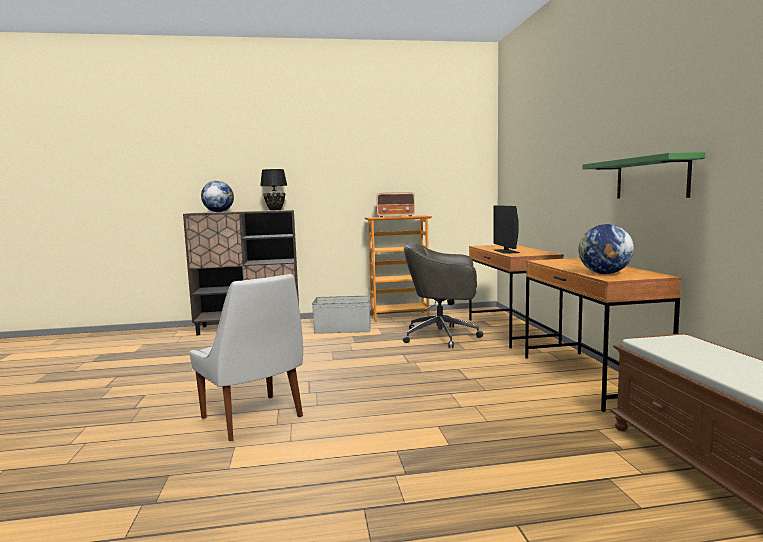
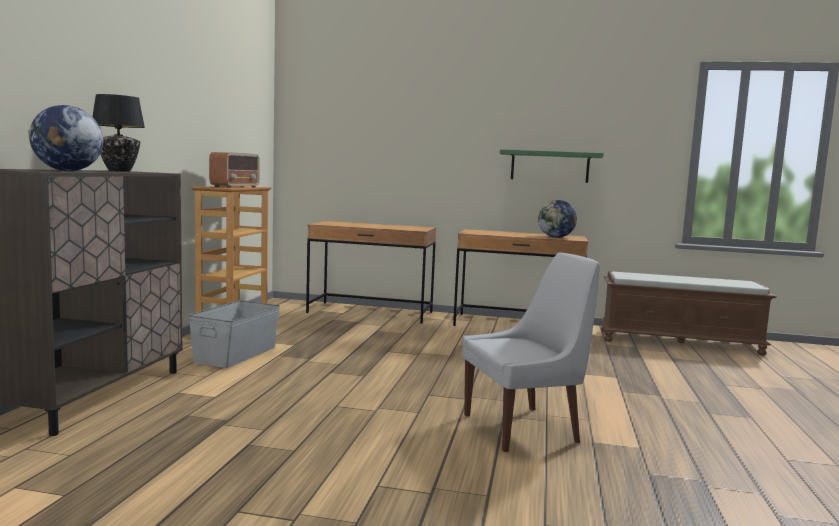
camera: 70 degrees left, 0 degrees up
grey office chair [403,242,483,348] -> none
monitor [493,205,520,254] -> none

